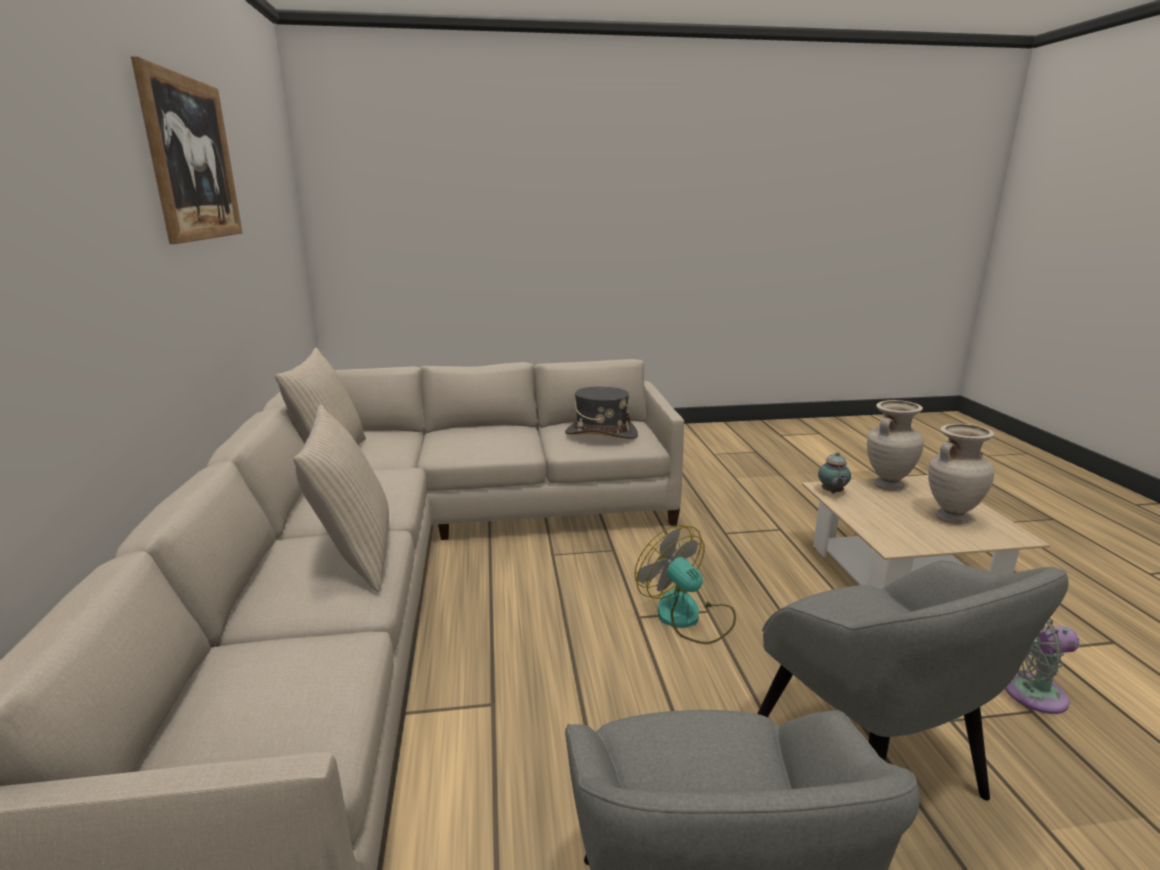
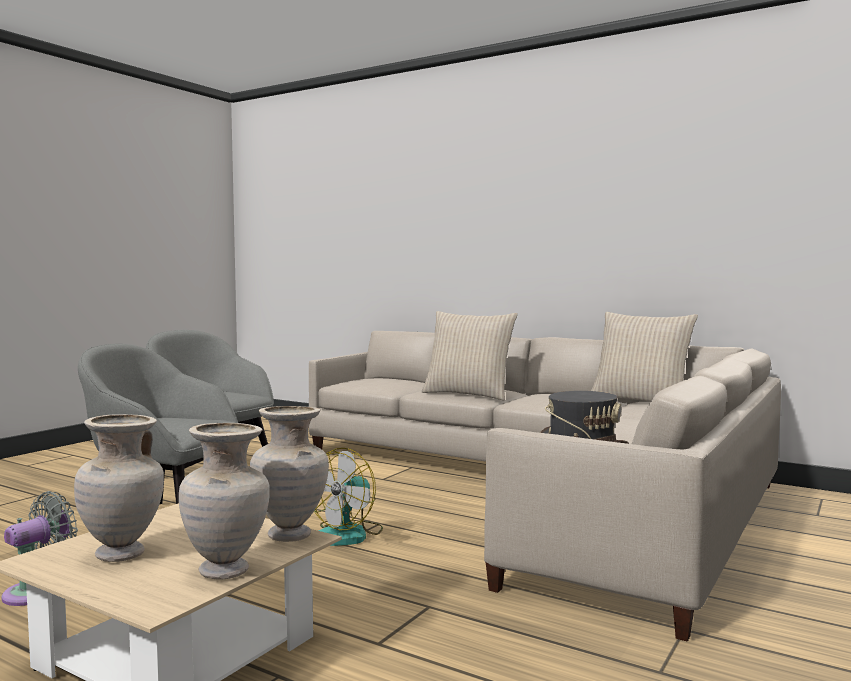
camera: 130 degrees right, 15 degrees down
picture [131,56,242,244] -> none
fan [635,525,736,644] -> fan turned 120 degrees clockwise [314,448,383,546]
teapot [818,452,851,494] -> beige vase [250,406,329,542]

